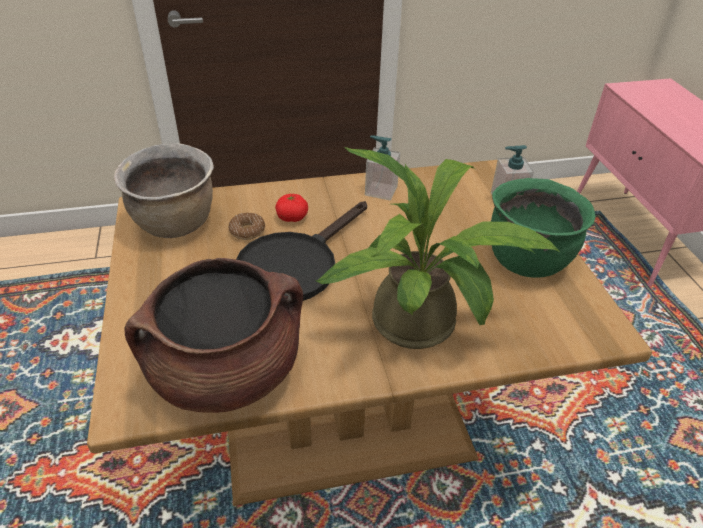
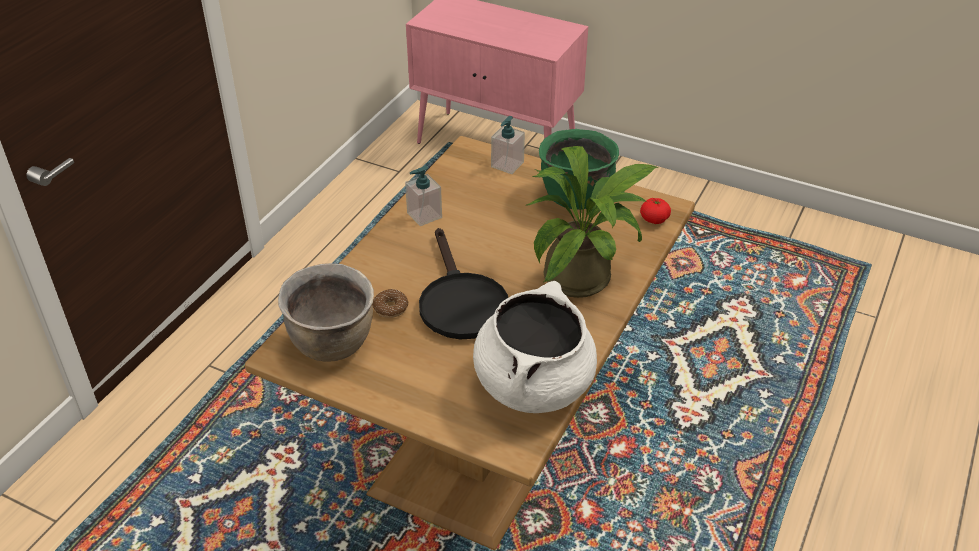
camera: 50 degrees left, 0 degrees up
brown cooking pot [124,258,303,413] -> white cooking pot [473,281,597,413]
tomato [275,194,308,222] -> tomato moved to [640,198,671,224]

